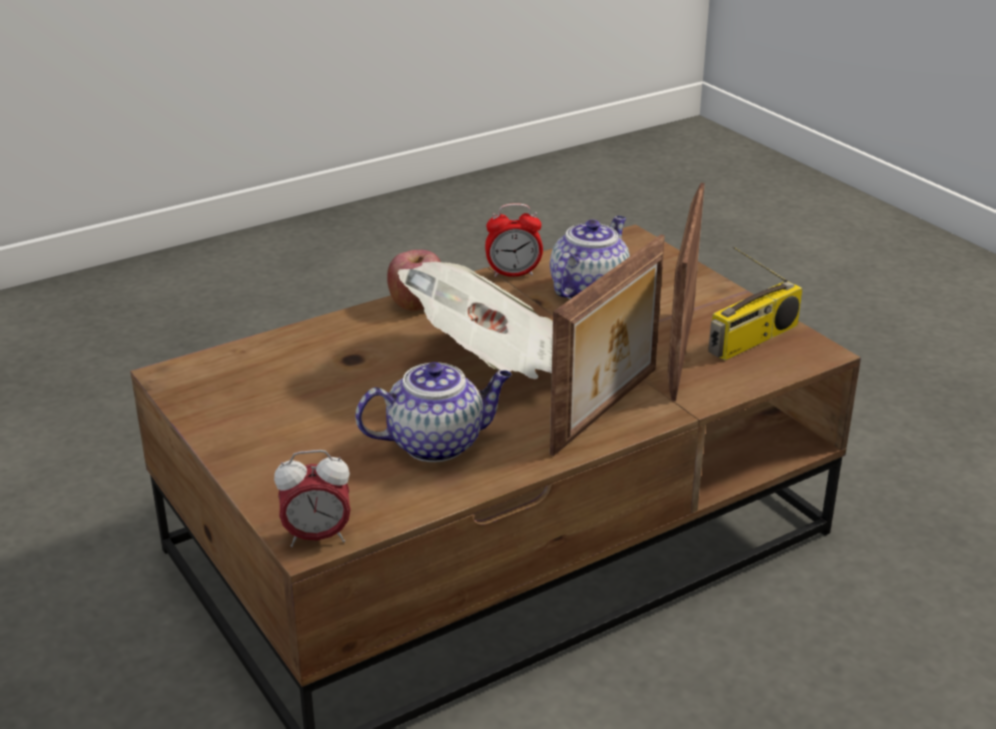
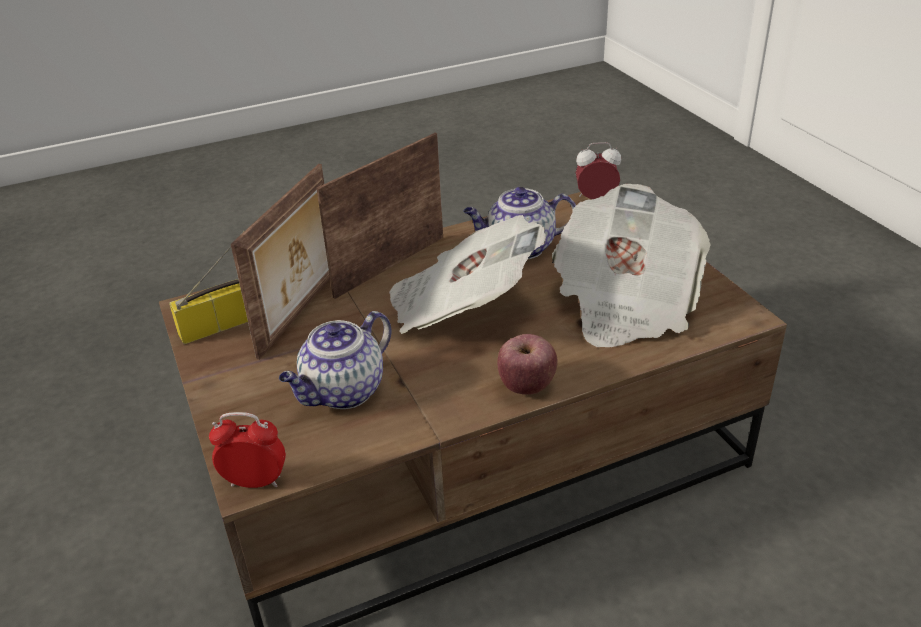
camera: 170 degrees left, 5 degrees up
alarm clock [485,203,543,277] -> alarm clock moved to [209,412,286,488]
none -> newspaper [552,184,711,347]

